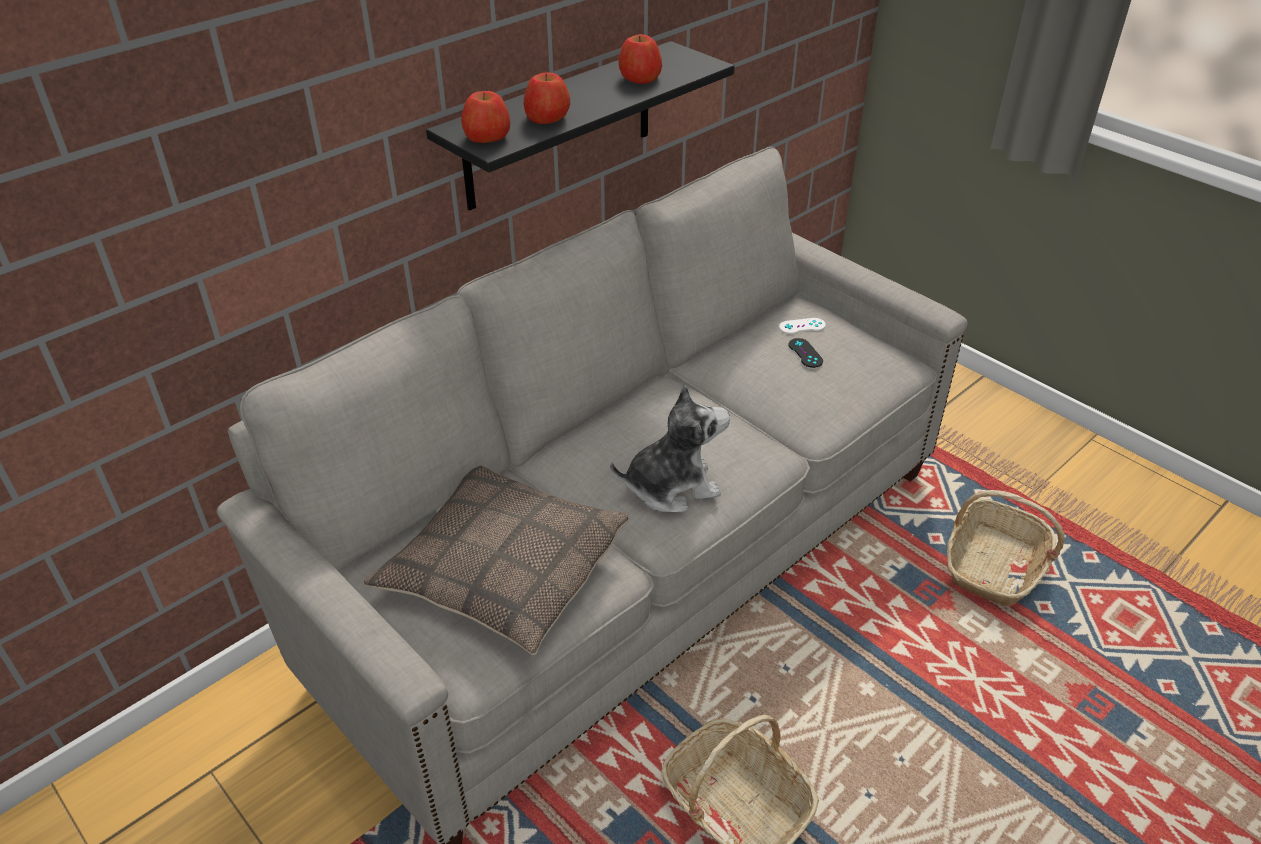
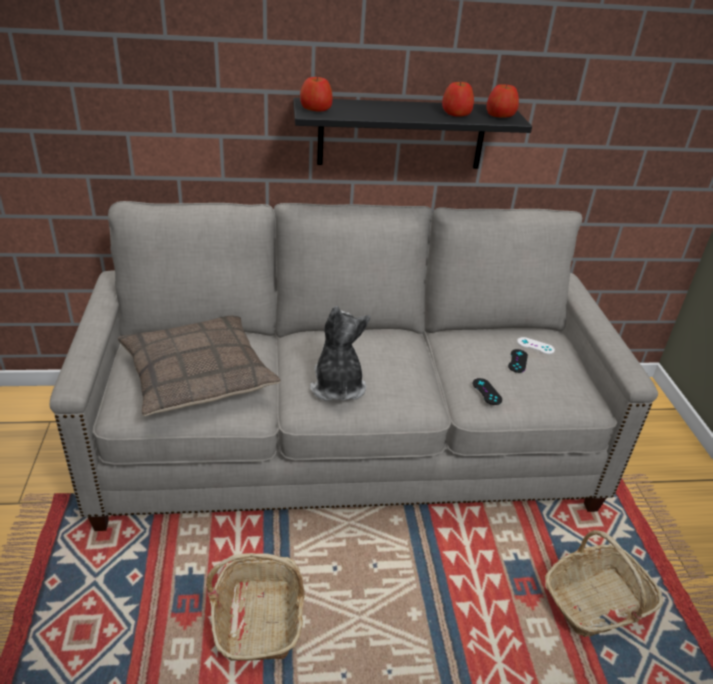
camera: 35 degrees right, 5 degrees down
apple [524,72,570,124] -> apple moved to [486,84,519,118]
plush toy [610,385,730,512] -> plush toy turned 120 degrees counterclockwise [310,306,370,401]
none -> black game controller [473,378,502,405]

